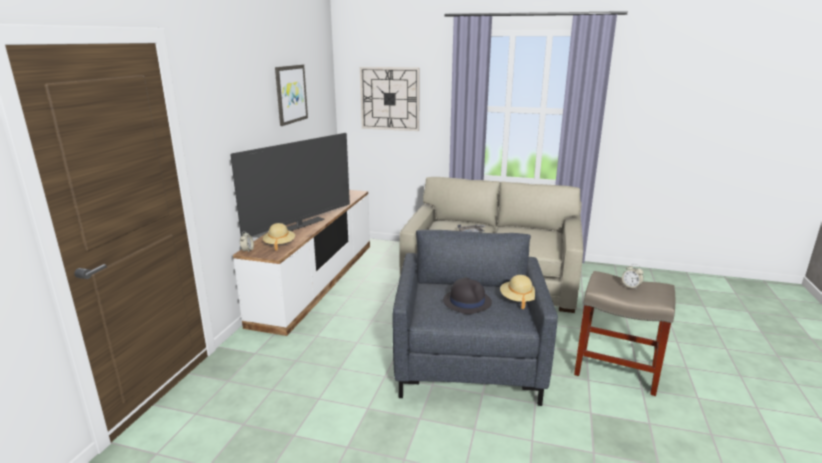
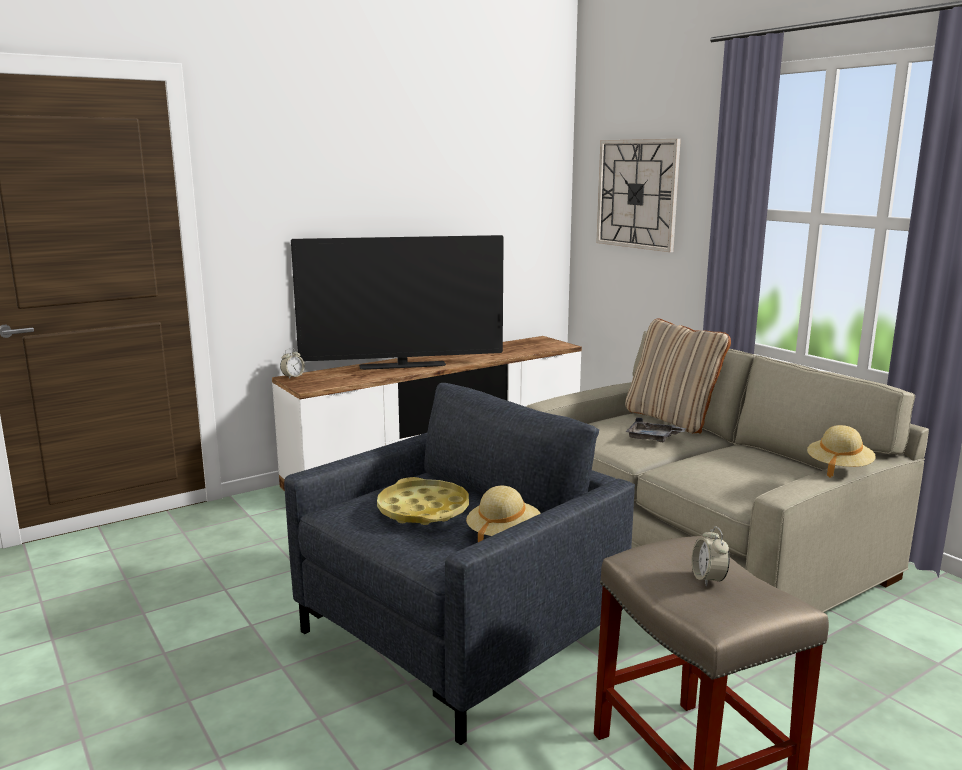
camera: 40 degrees right, 5 degrees down
beige hat [263,223,295,251] -> beige hat moved to [807,425,876,478]
picture [275,65,308,126] -> none
black hat [443,278,492,314] -> yellow tray [377,477,469,525]
none -> beige pillow [625,319,731,434]

